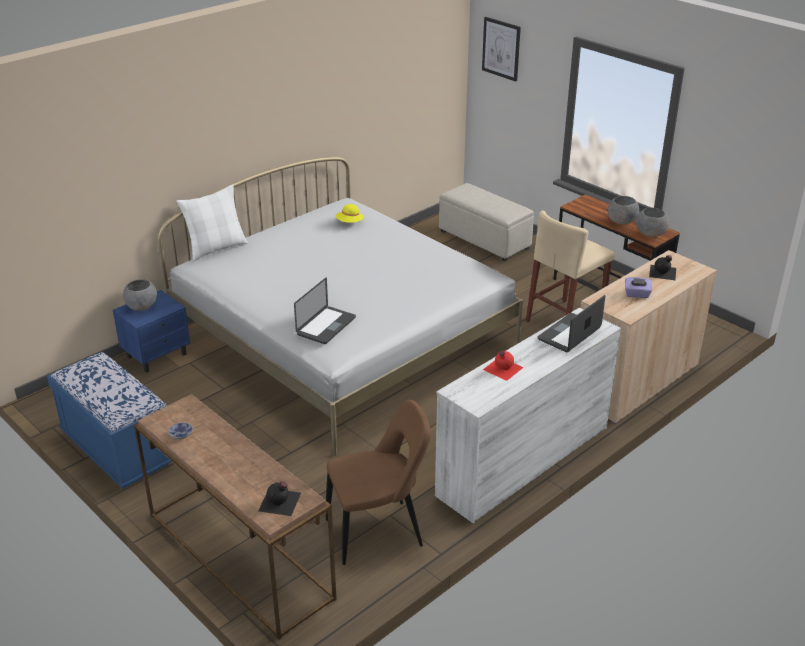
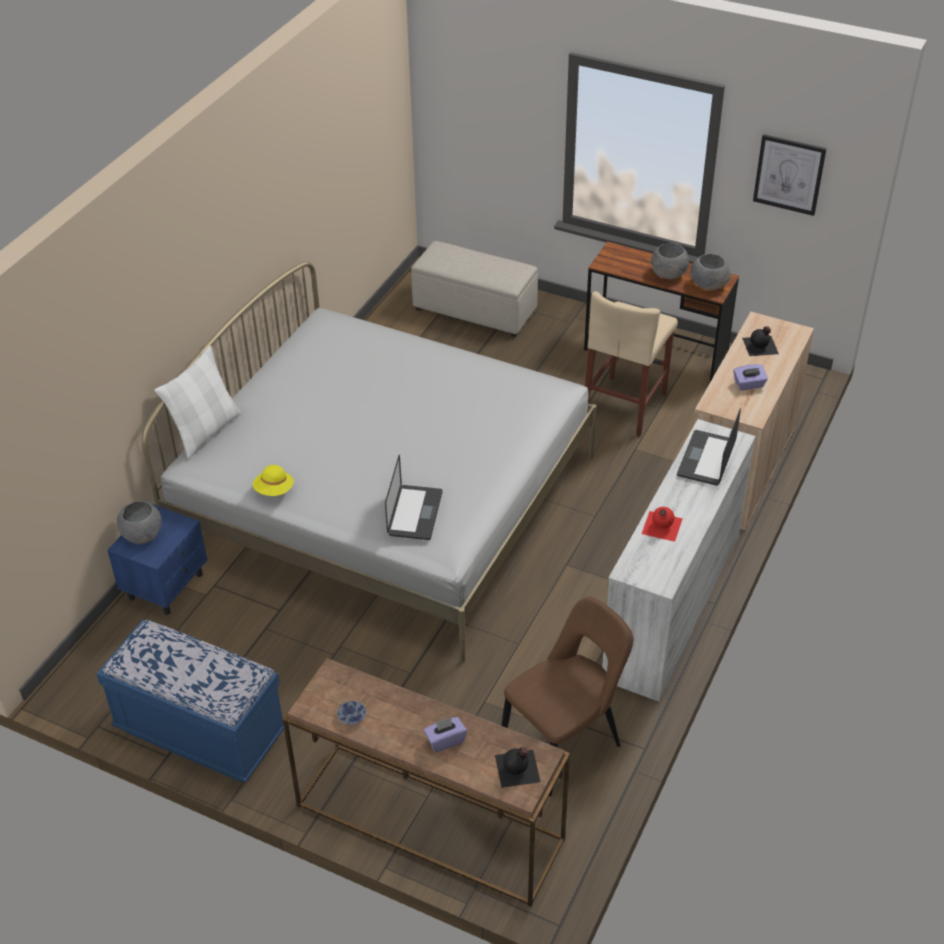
camera: 20 degrees left, 10 degrees up
yellow hat [336,204,364,223] -> yellow hat moved to [253,465,294,496]
picture [482,17,521,82] -> picture moved to [753,134,827,216]
none -> purple tissue box [424,717,467,752]

